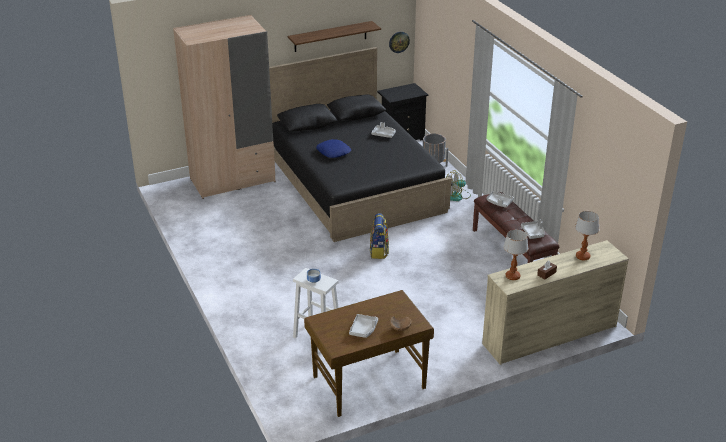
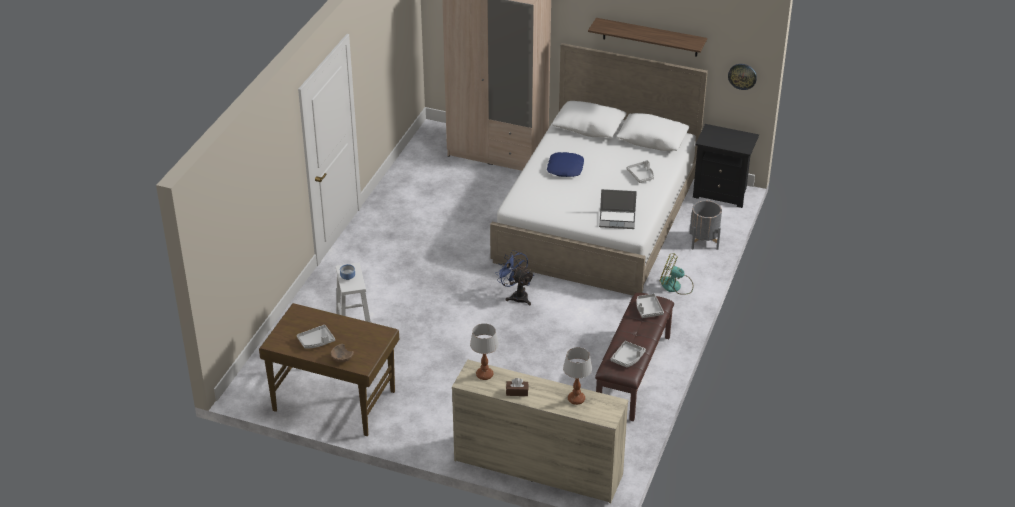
camera: 45 degrees right, 5 degrees up
black bed [269,47,451,242] -> white bed [490,43,708,295]
backpack [370,213,389,259] -> blue fan [495,250,534,306]
none -> laptop [599,189,637,229]

